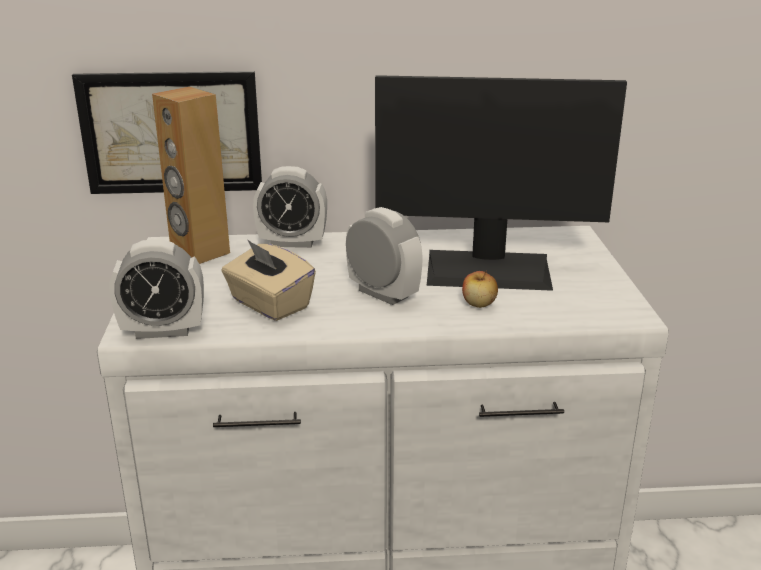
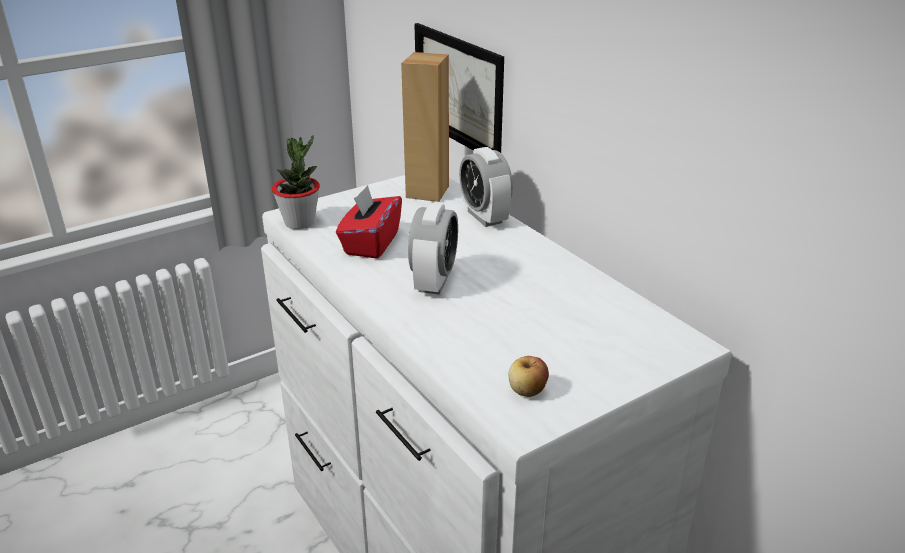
camera: 60 degrees right, 5 degrees up
alarm clock [110,239,204,339] -> potted plant [272,135,320,229]
beige tissue box [221,239,316,321] -> red tissue box [336,185,402,259]
monitor [375,75,627,291] -> none
apple [462,271,498,308] -> apple moved to [509,356,549,397]

